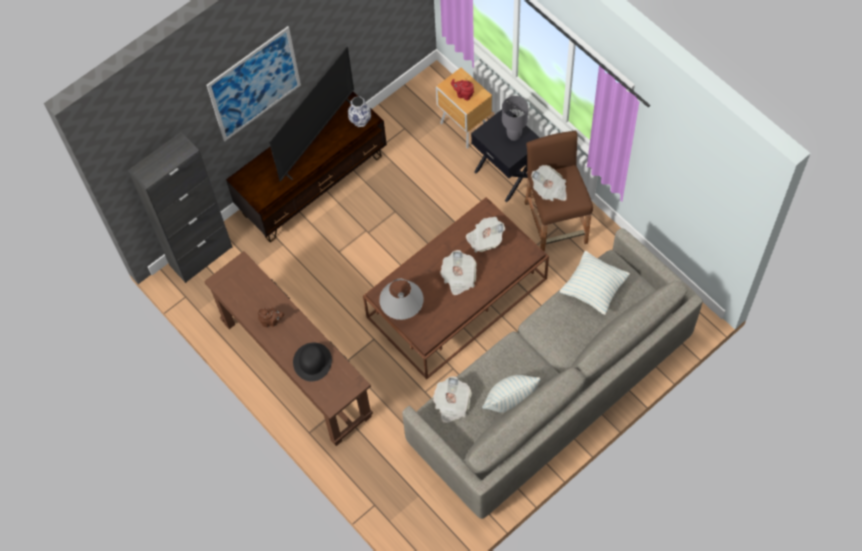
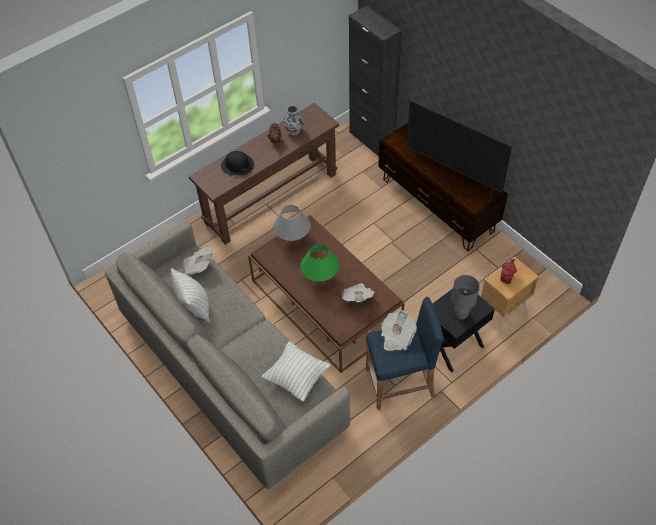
camera: 90 degrees right, 10 degrees down
picture [206,26,301,142] -> none
vase [348,97,371,127] -> vase moved to [284,106,303,135]
newspaper [440,250,477,295] -> green table lamp [300,244,339,281]
brown stool [525,131,593,252] -> blue stool [366,297,444,410]

